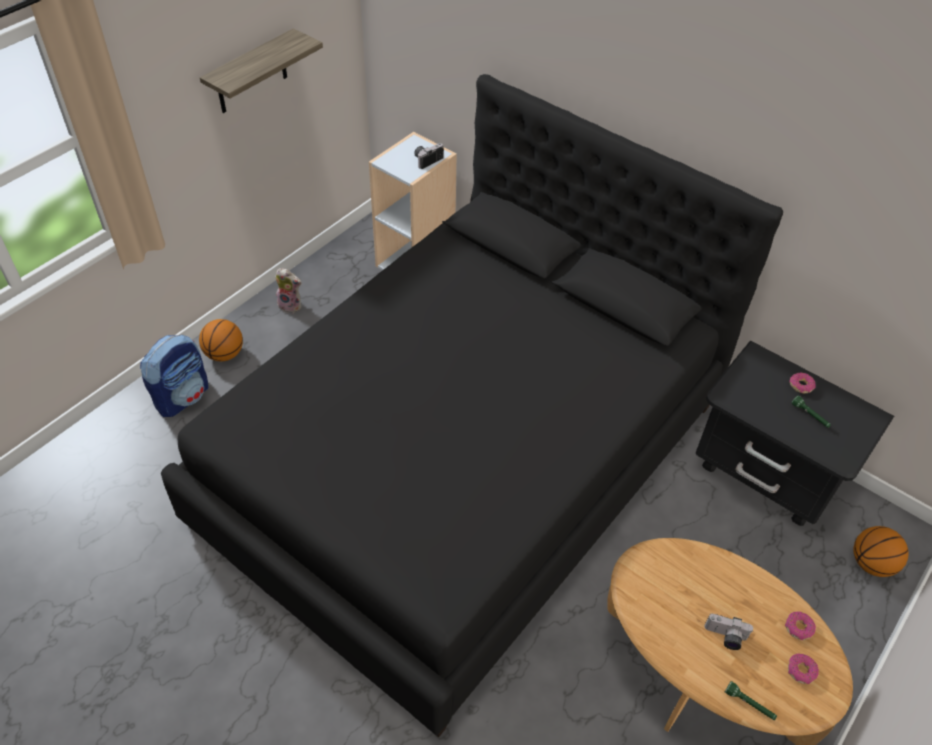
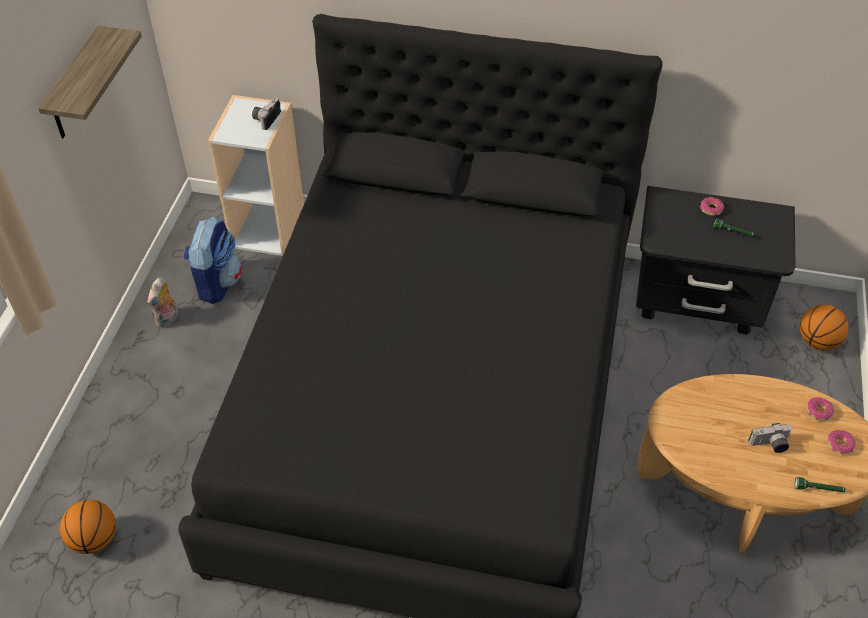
camera: 25 degrees left, 0 degrees up
backpack [140,334,209,417] -> backpack moved to [184,217,242,304]
basketball [199,319,243,362] -> basketball moved to [60,500,116,554]
plush toy [275,268,302,313] -> plush toy turned 120 degrees clockwise [147,277,178,328]

